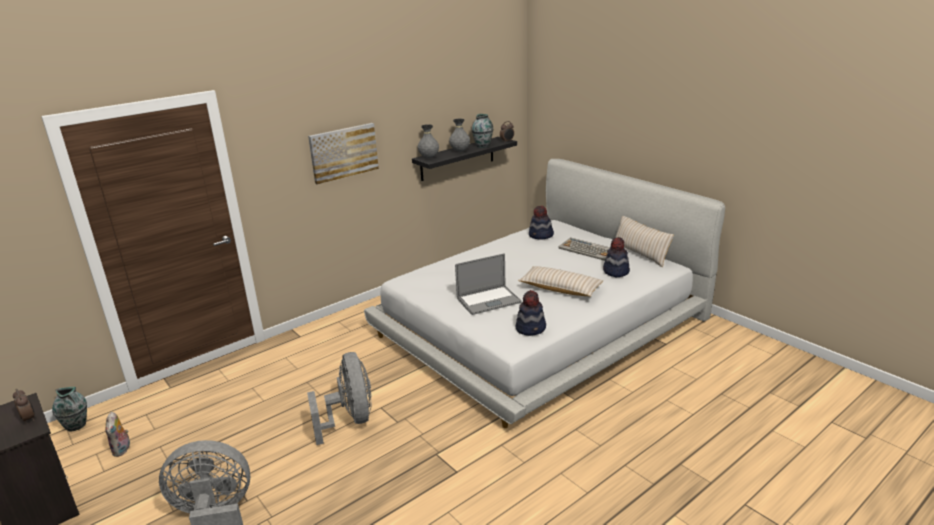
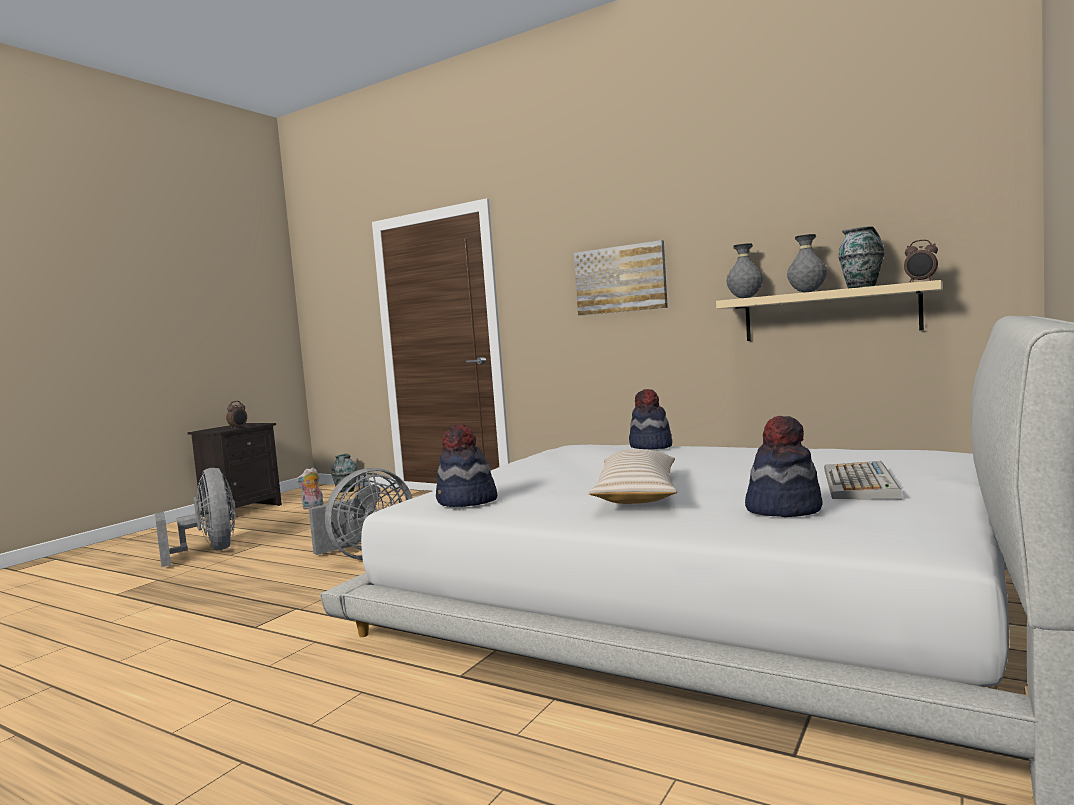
camera: 70 degrees right, 20 degrees down
black shelf [412,137,517,181] -> beige shelf [716,280,943,341]
laptop [455,253,522,315] -> none
hat [529,206,554,240] -> hat moved to [629,389,672,449]
beige pillow [615,216,674,267] -> none

